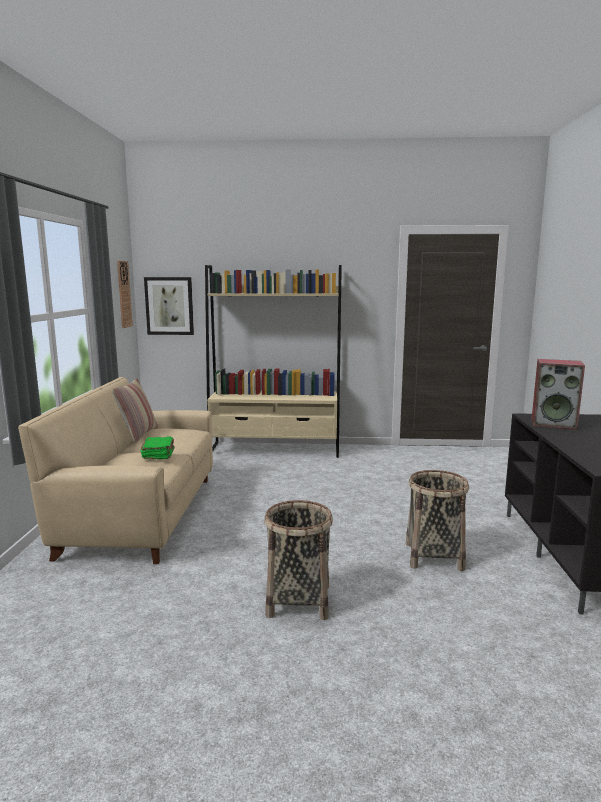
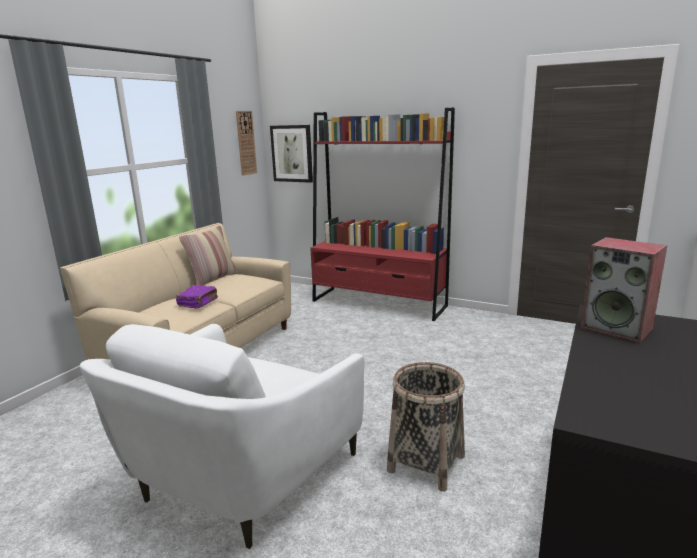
camera: 25 degrees right, 5 degrees up
green book [141,436,174,459] -> purple book [176,285,218,309]
beige bookcase [205,265,342,458] -> red bookcase [310,107,455,321]
basket [264,500,333,620] -> white armchair [80,324,364,549]

